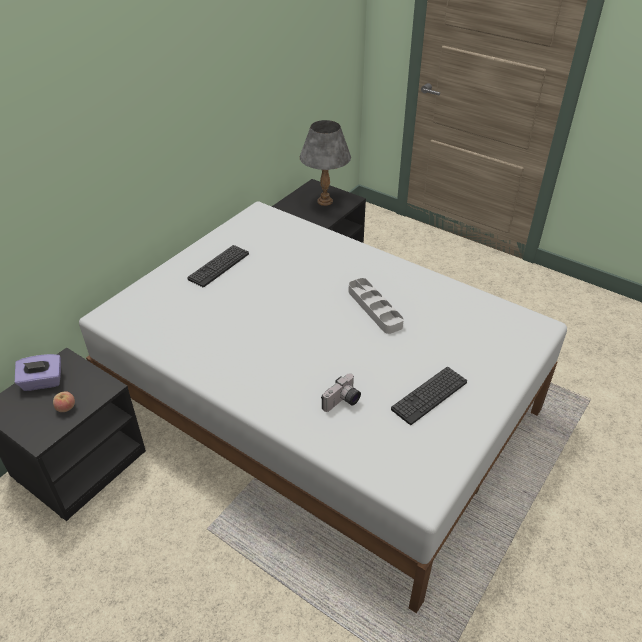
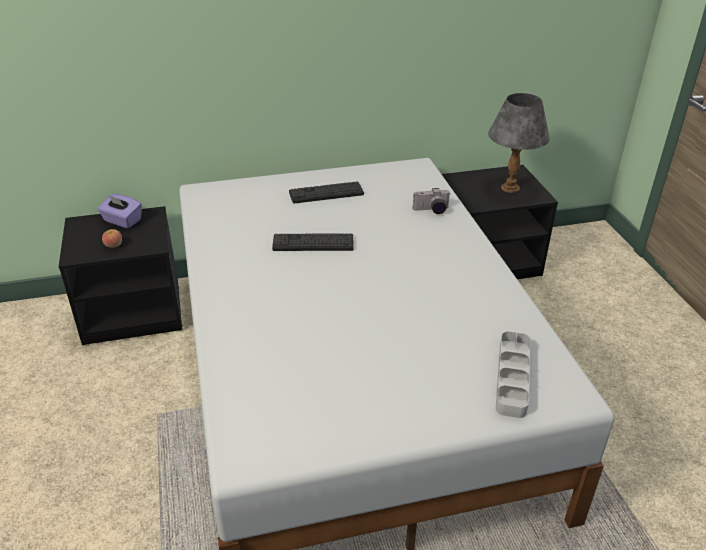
camera: 40 degrees right, 5 degrees down
camera [321,373,361,412] -> camera moved to [413,188,451,214]
grey tray [348,278,404,334] -> grey tray moved to [496,331,530,418]
keyboard [391,367,467,425] -> keyboard moved to [272,233,354,251]

